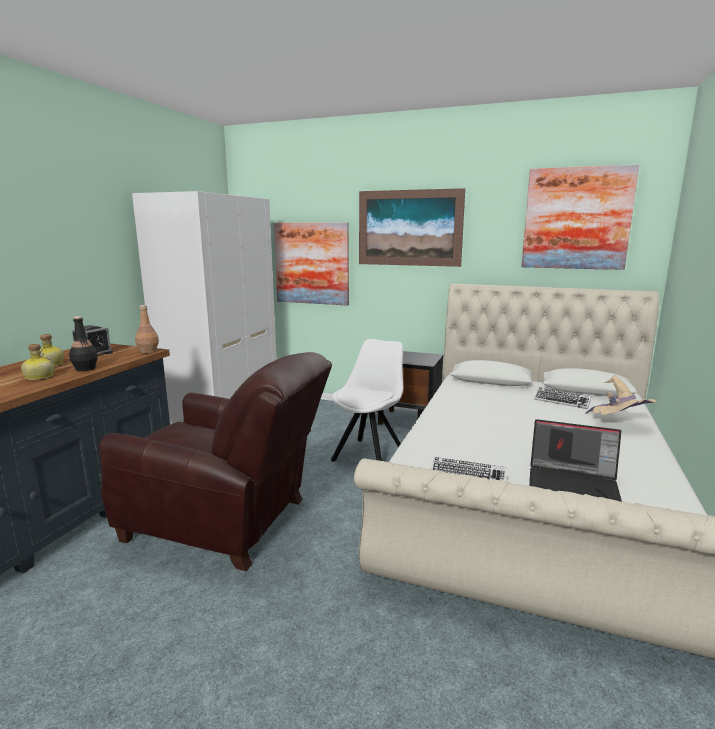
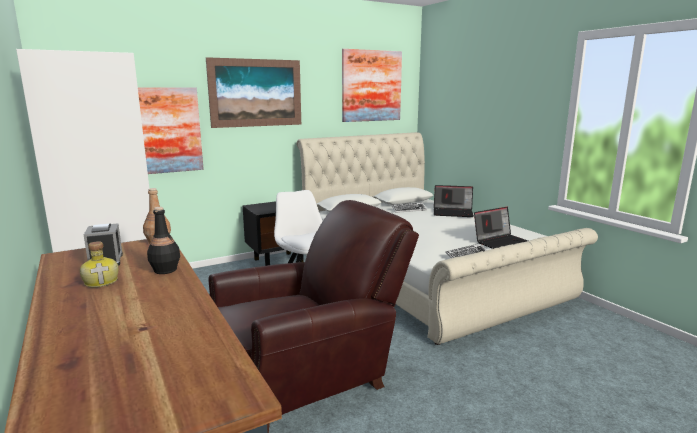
camera: 50 degrees left, 0 degrees up
bottle [21,344,55,380] -> none
beige hat [585,375,657,415] -> laptop [434,185,474,217]

